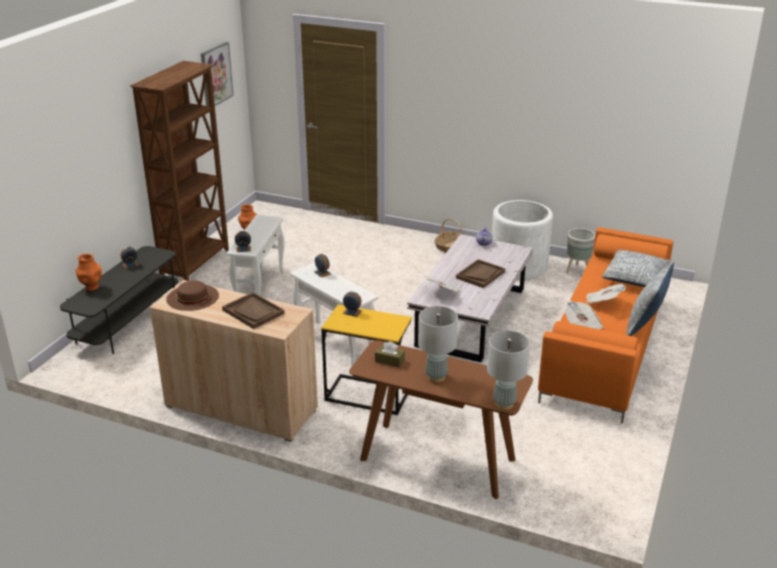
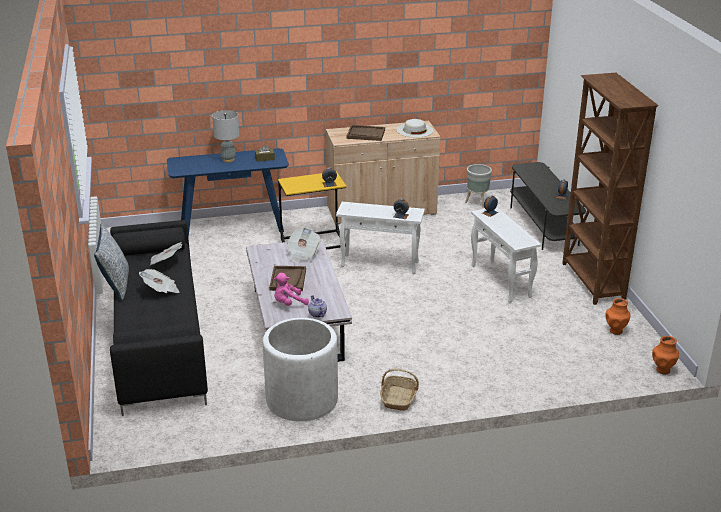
camera: 145 degrees right, 0 degrees up
orange vase [75,254,102,291] -> orange vase moved to [652,336,679,374]
brown hat [166,281,219,311] -> white hat [397,119,434,138]
picture [201,42,234,106] -> none
brown console table [349,340,533,499] -> blue console table [167,148,289,237]
grey table lamp [487,331,530,410] -> none
orange sofa [538,227,673,424] -> black sofa [110,220,208,416]
grey planter [566,228,595,274] -> grey planter moved to [465,164,492,208]
pillow [602,250,672,287] -> none
none -> pink plush toy [274,273,309,306]

